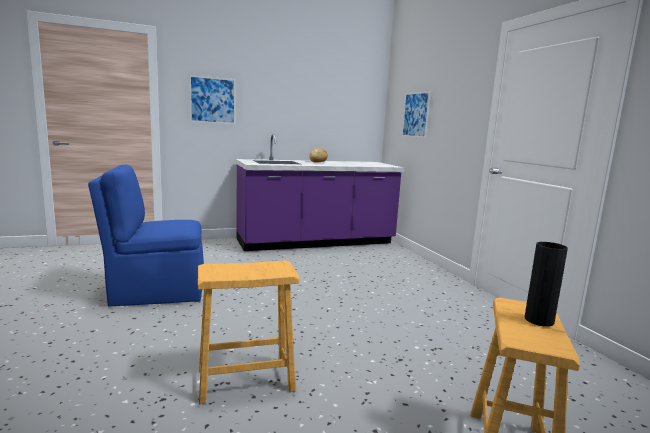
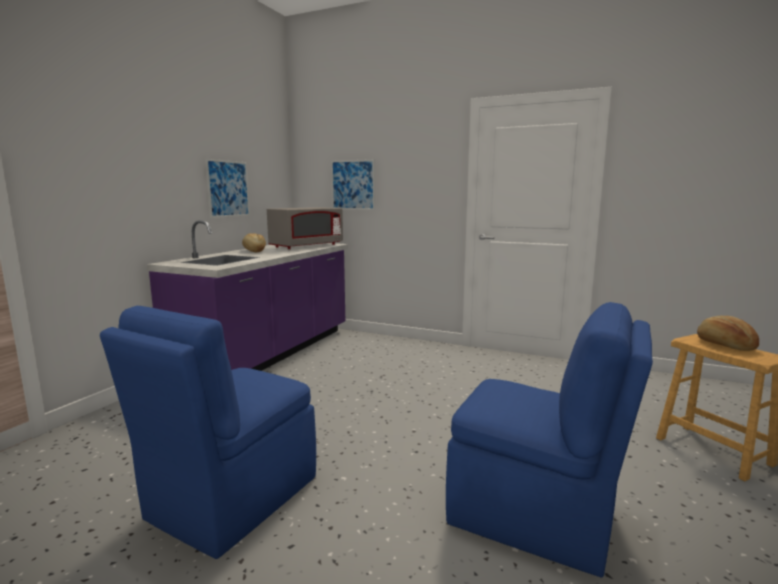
camera: 45 degrees left, 0 degrees up
picture [189,75,236,124] -> picture moved to [205,159,250,218]
brown stool [198,261,299,404] -> blue chair [446,302,653,577]
black vase [525,242,568,327] -> bread [697,316,759,351]
none -> grey microwave [267,207,343,249]

